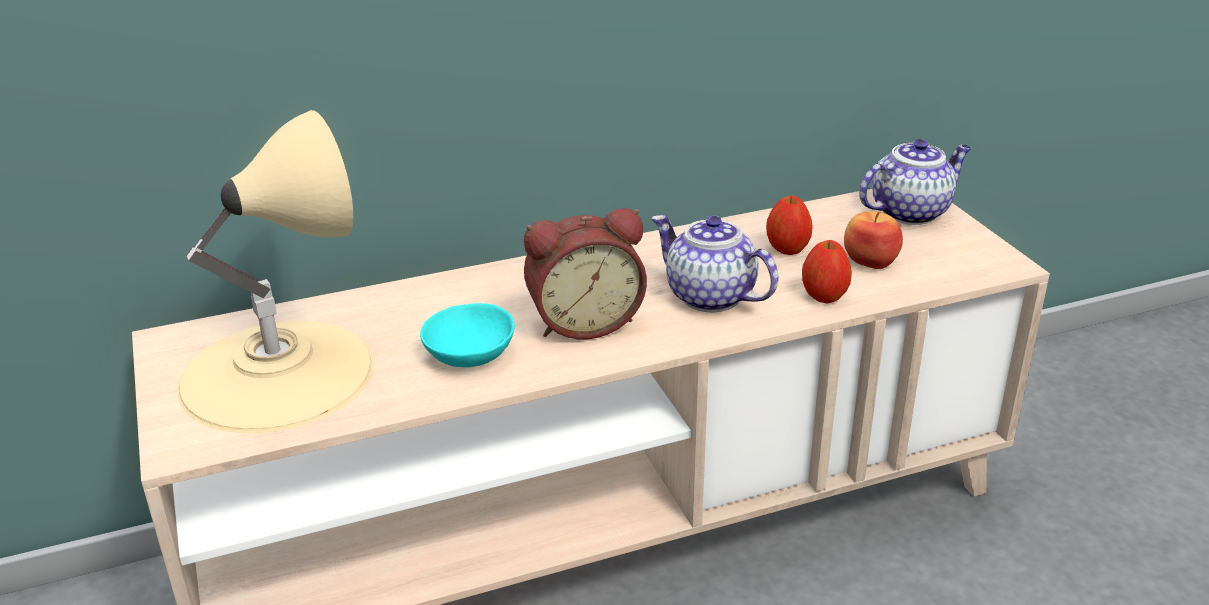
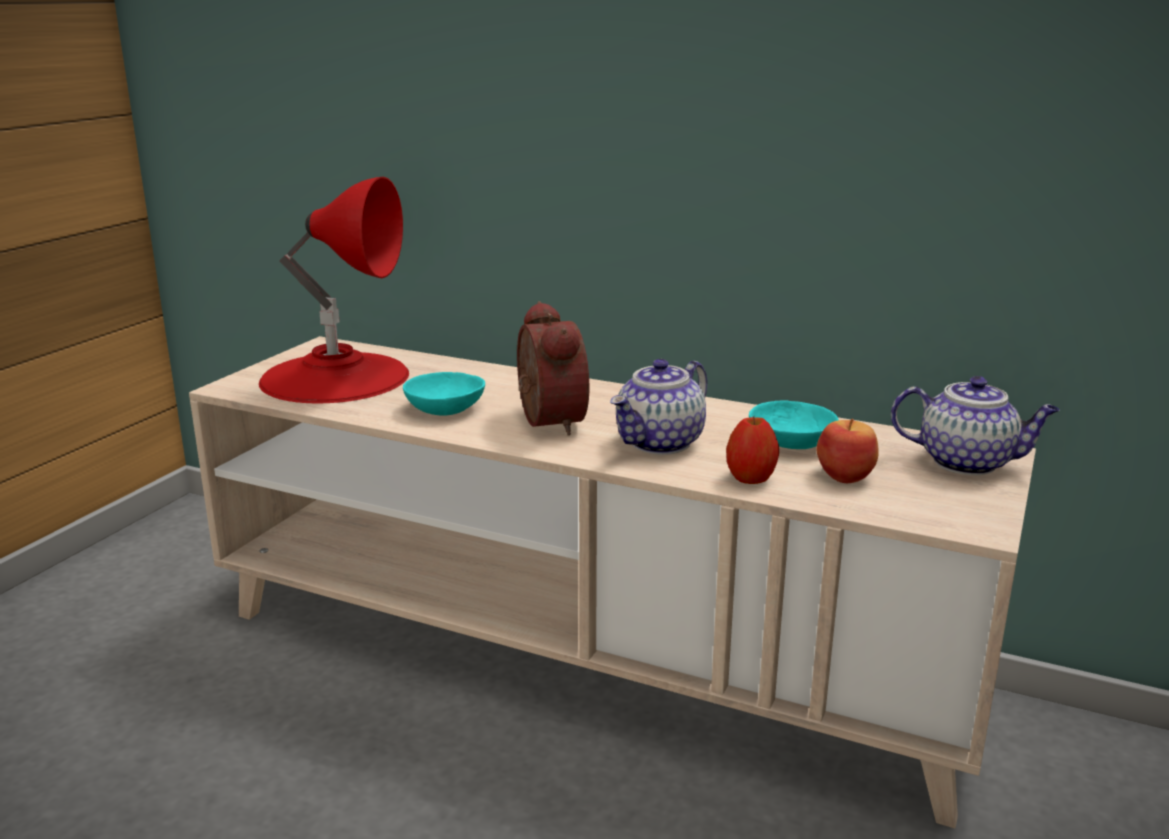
camera: 45 degrees right, 10 degrees down
beige table lamp [177,110,373,433] -> red table lamp [259,177,409,404]
alarm clock [524,208,647,339] -> alarm clock turned 135 degrees counterclockwise [517,301,589,436]
teapot [652,215,779,312] -> teapot turned 135 degrees counterclockwise [610,359,708,455]
apple [766,196,813,255] -> turquoise bowl [749,401,839,449]

